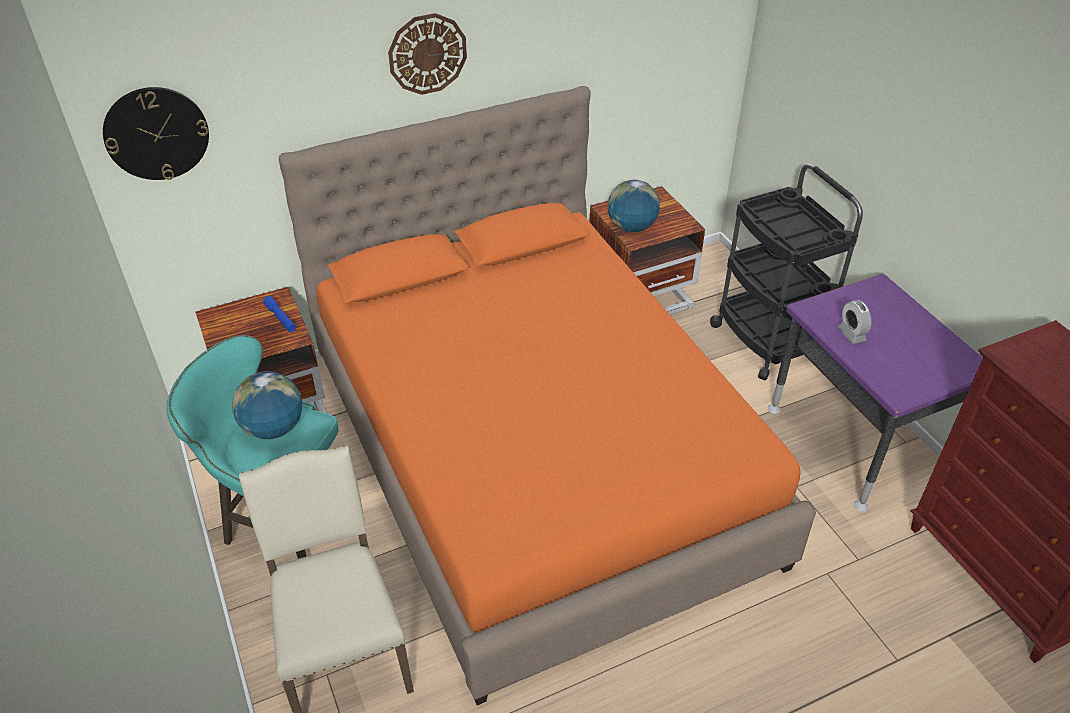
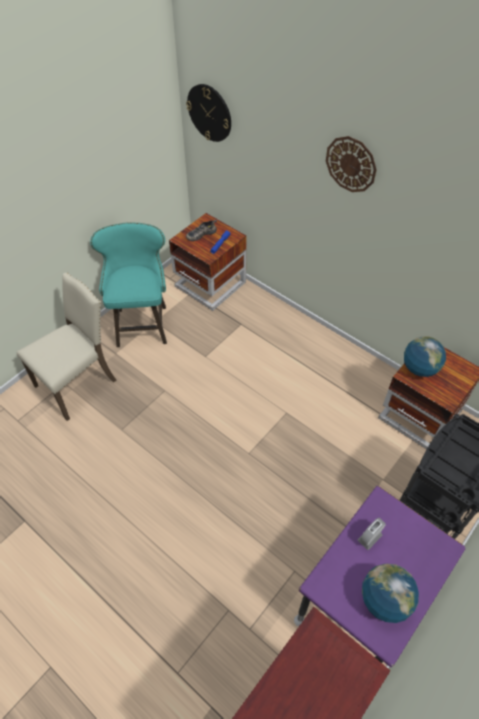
camera: 65 degrees right, 10 degrees up
globe [232,371,302,439] -> globe moved to [362,564,419,623]
orange bed [279,86,816,705] -> none
none -> shoe [186,220,217,241]

